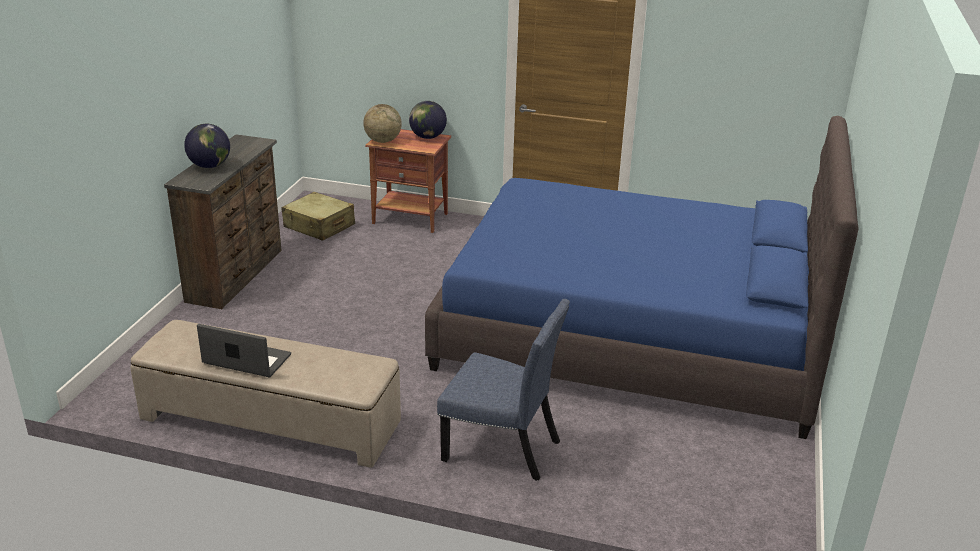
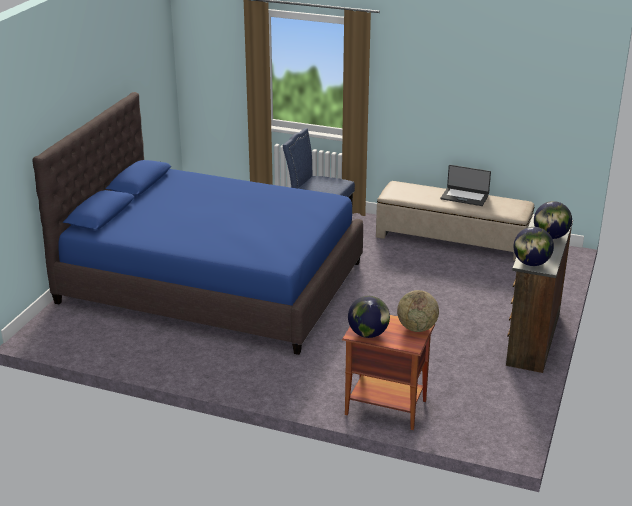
camera: 175 degrees left, 0 degrees up
beige suitcase [281,192,355,241] -> none
none -> globe [513,227,554,266]

